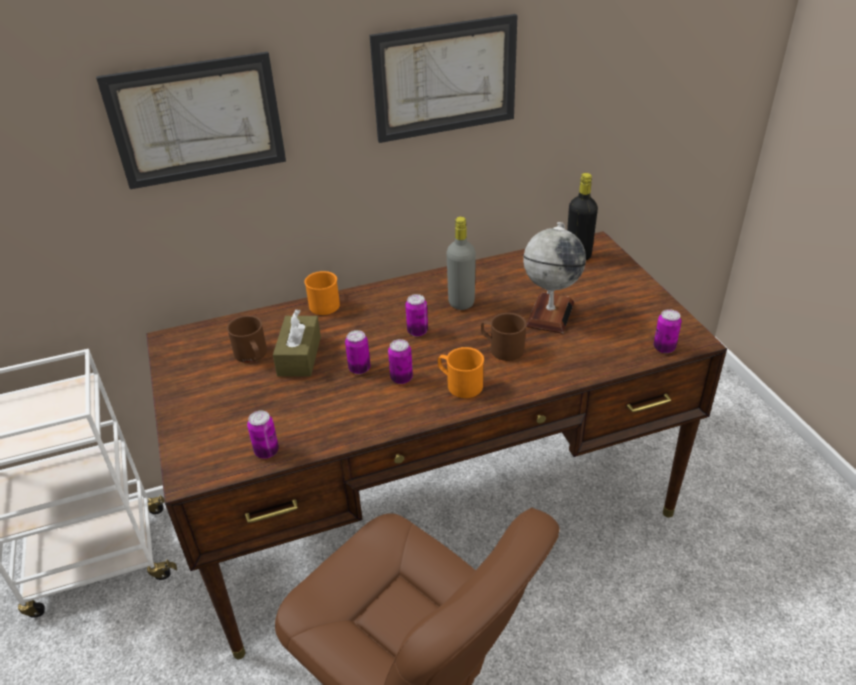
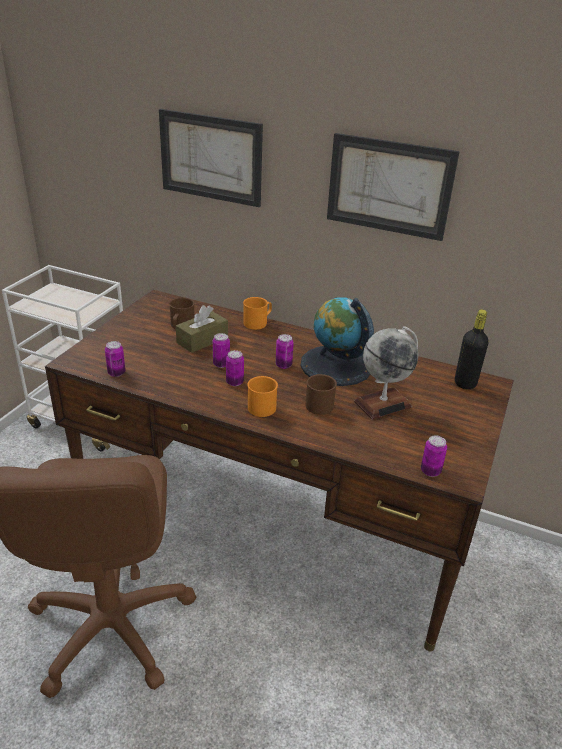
camera: 40 degrees right, 5 degrees down
grey bottle [447,217,476,310] -> globe [301,297,374,386]

